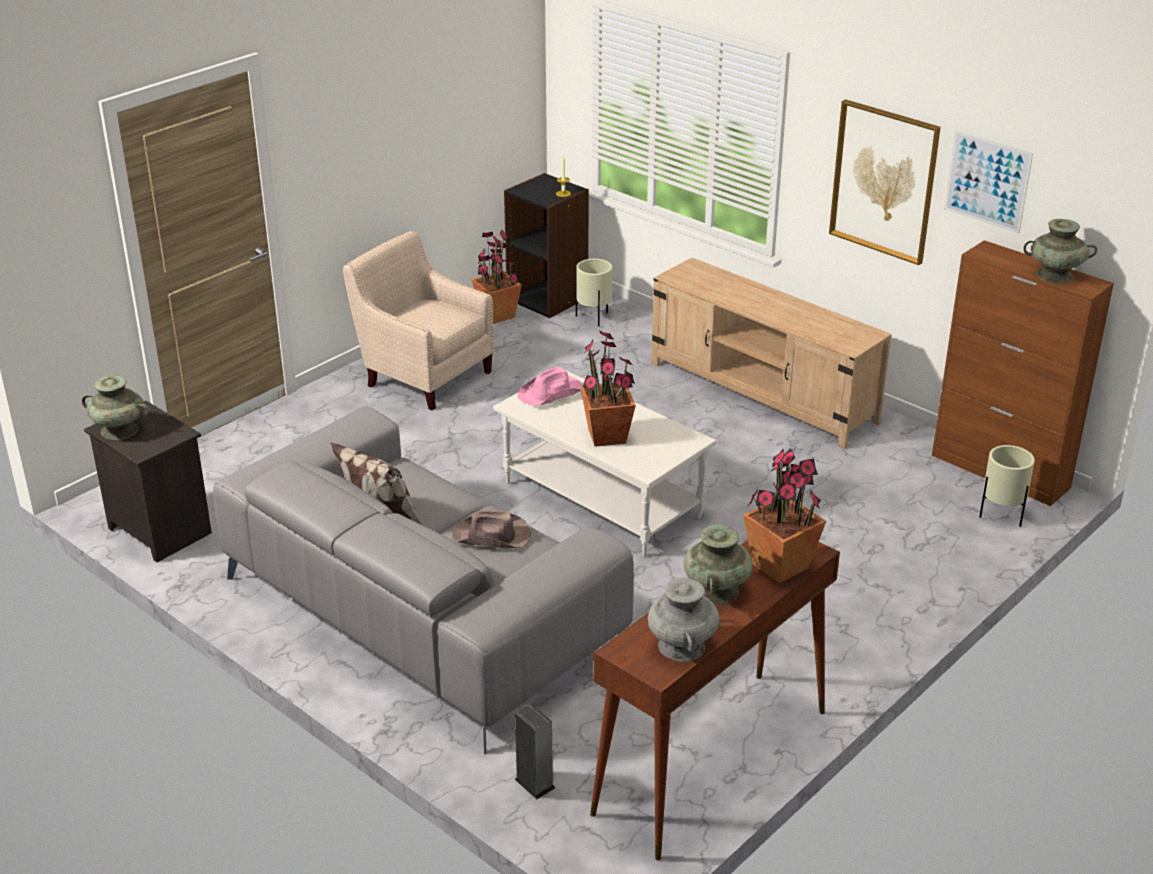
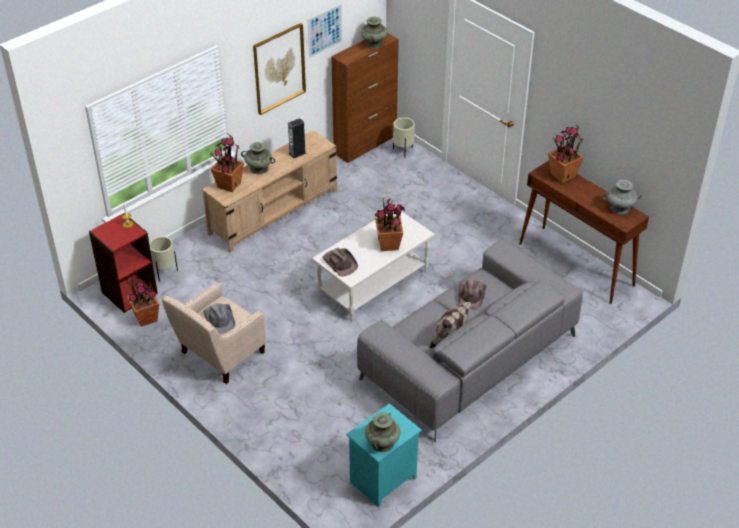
camera: 85 degrees left, 10 degrees up
black nightstand [84,401,212,562] -> turquoise nightstand [346,403,422,507]
black bookcase [504,173,589,318] -> red bookcase [89,213,158,313]
speaker [515,703,555,799] -> speaker moved to [288,118,306,158]
pink hat [517,366,583,406] -> brown hat [322,248,358,277]
turquoise vase [684,524,753,605] -> turquoise vase moved to [241,142,275,174]
none -> grey hat [203,303,235,334]
none -> potted plant [210,134,244,192]

